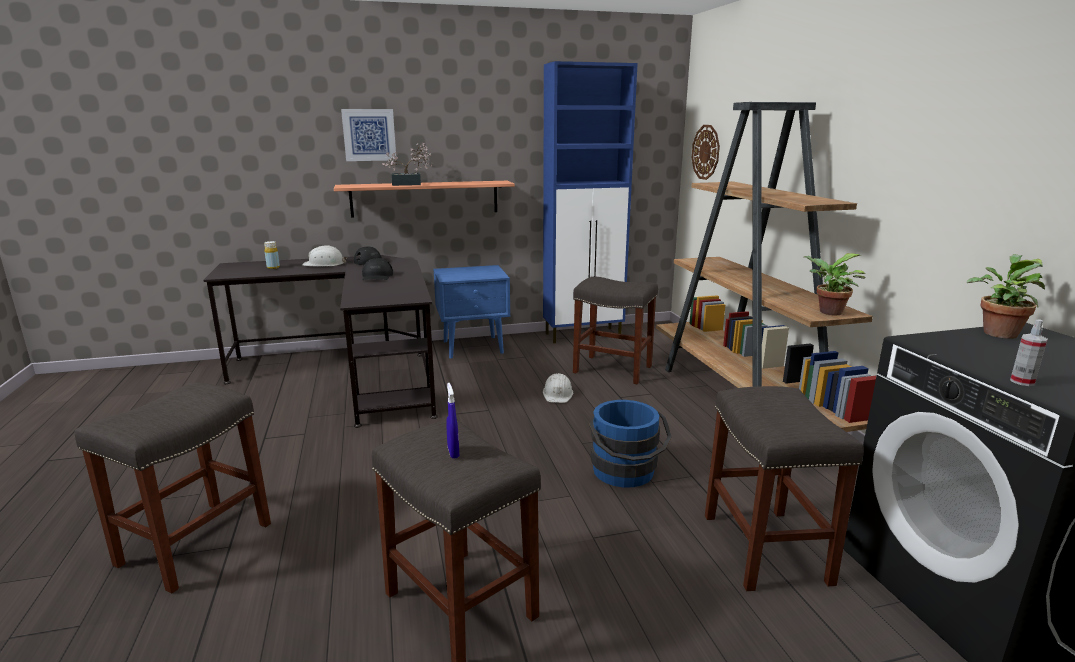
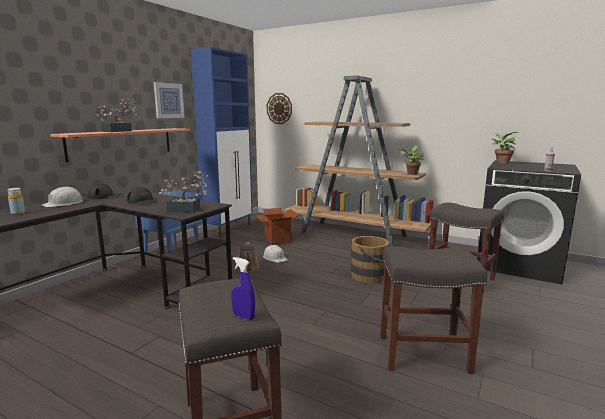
camera: 45 degrees left, 5 degrees down
picture [341,109,396,161] -> picture moved to [154,82,185,118]
blue spray bottle [446,383,459,459] -> blue spray bottle moved to [232,257,255,320]
grey stool [573,276,658,384] -> cardboard box [256,208,299,245]
blue bucket [589,400,672,488] -> brown bucket [350,236,392,283]
none -> potted plant [159,171,208,213]
none -> brown watering can [238,242,260,272]

